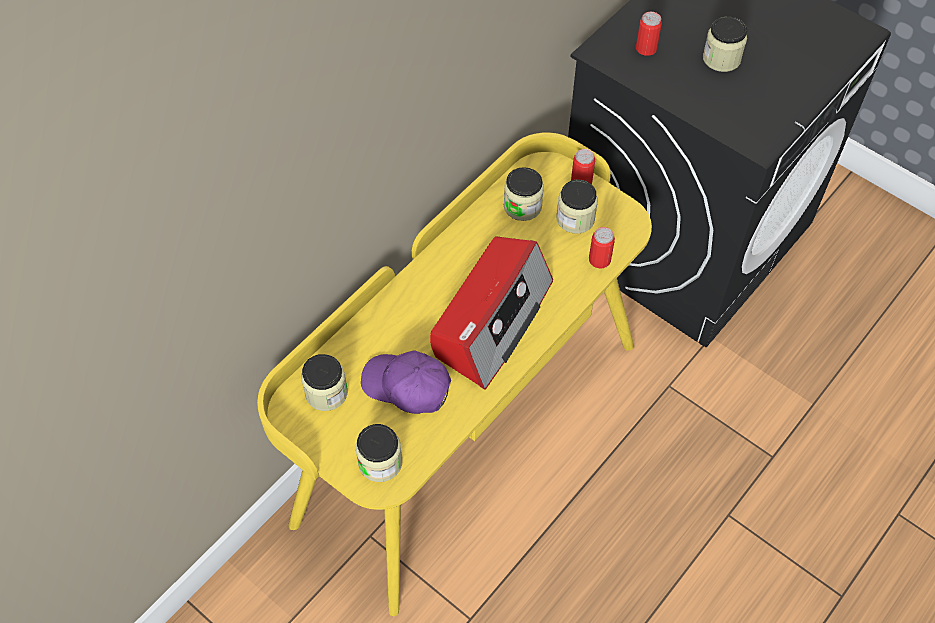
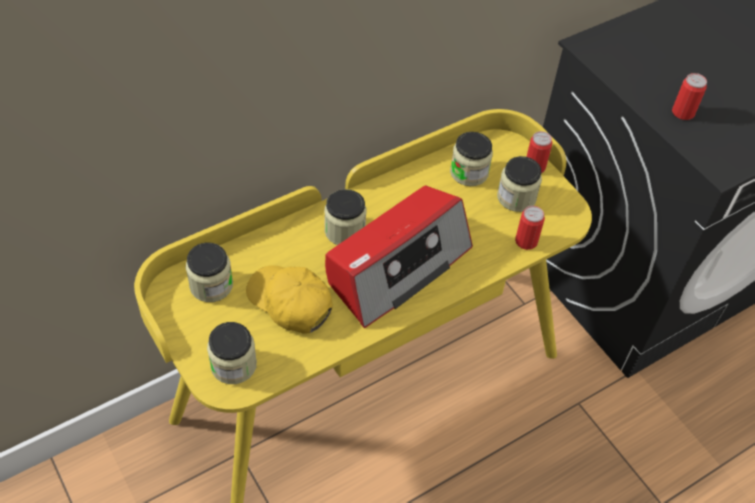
camera: 15 degrees right, 5 degrees down
purple cap [361,350,451,414] -> yellow cap [246,265,333,334]
can [636,12,662,56] -> can moved to [672,73,707,120]
jar [703,17,747,72] -> jar moved to [324,189,367,245]

